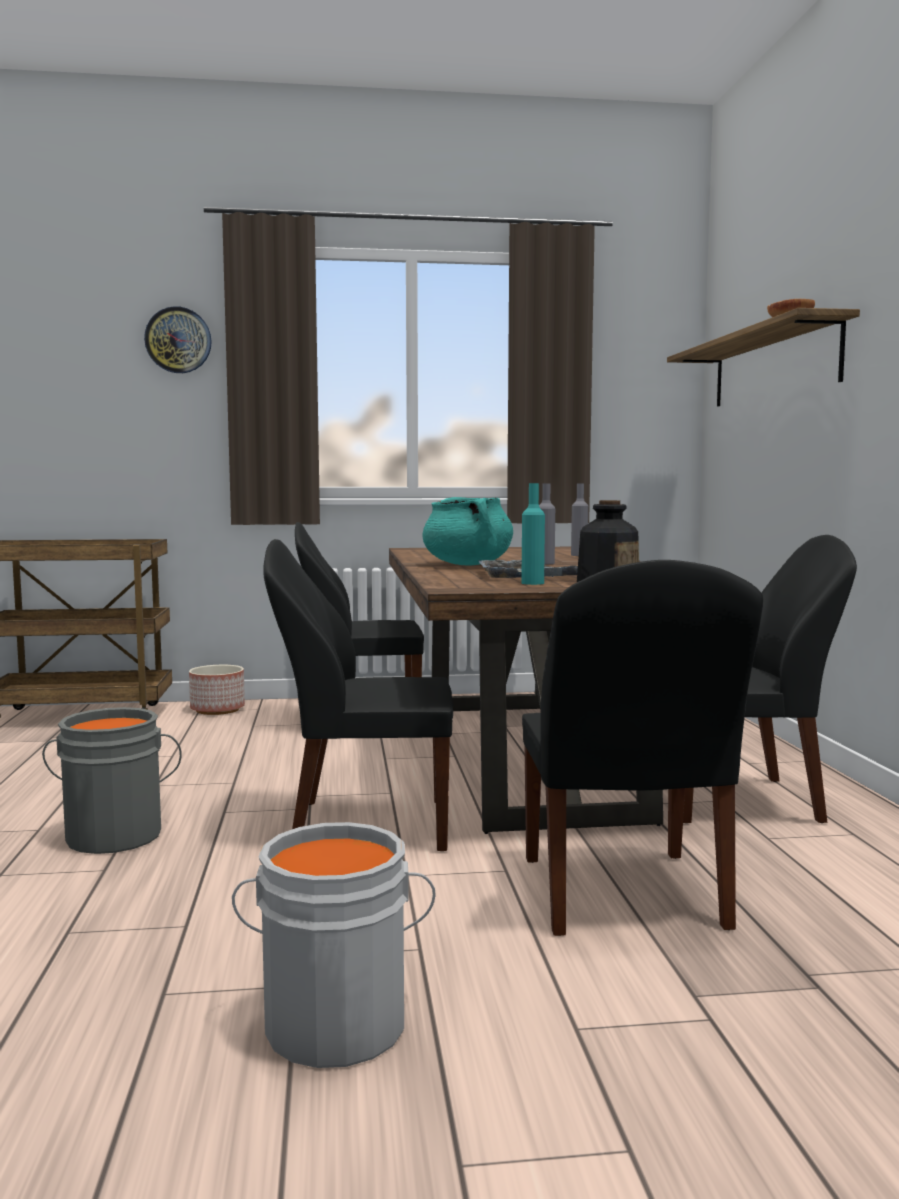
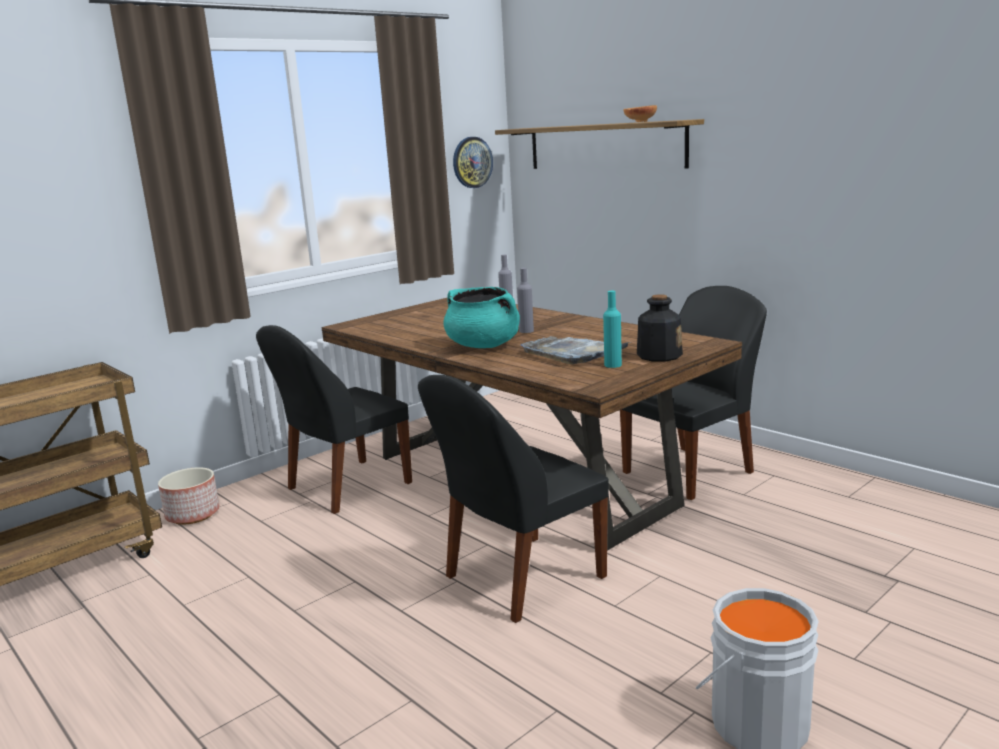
camera: 35 degrees left, 10 degrees up
grey bucket [42,707,182,854] -> none
wall clock [144,306,212,373] -> wall clock moved to [453,137,493,188]
black chair [522,560,763,936] -> none

